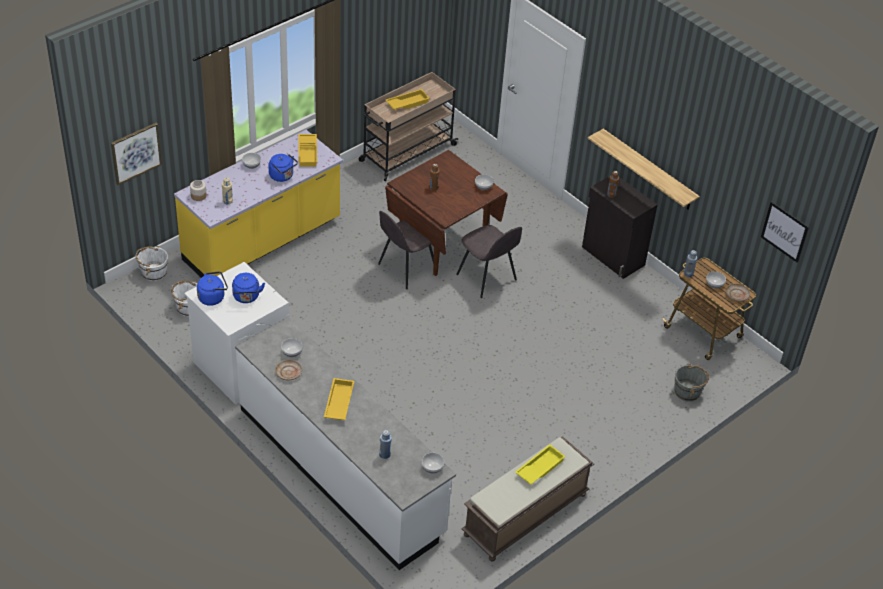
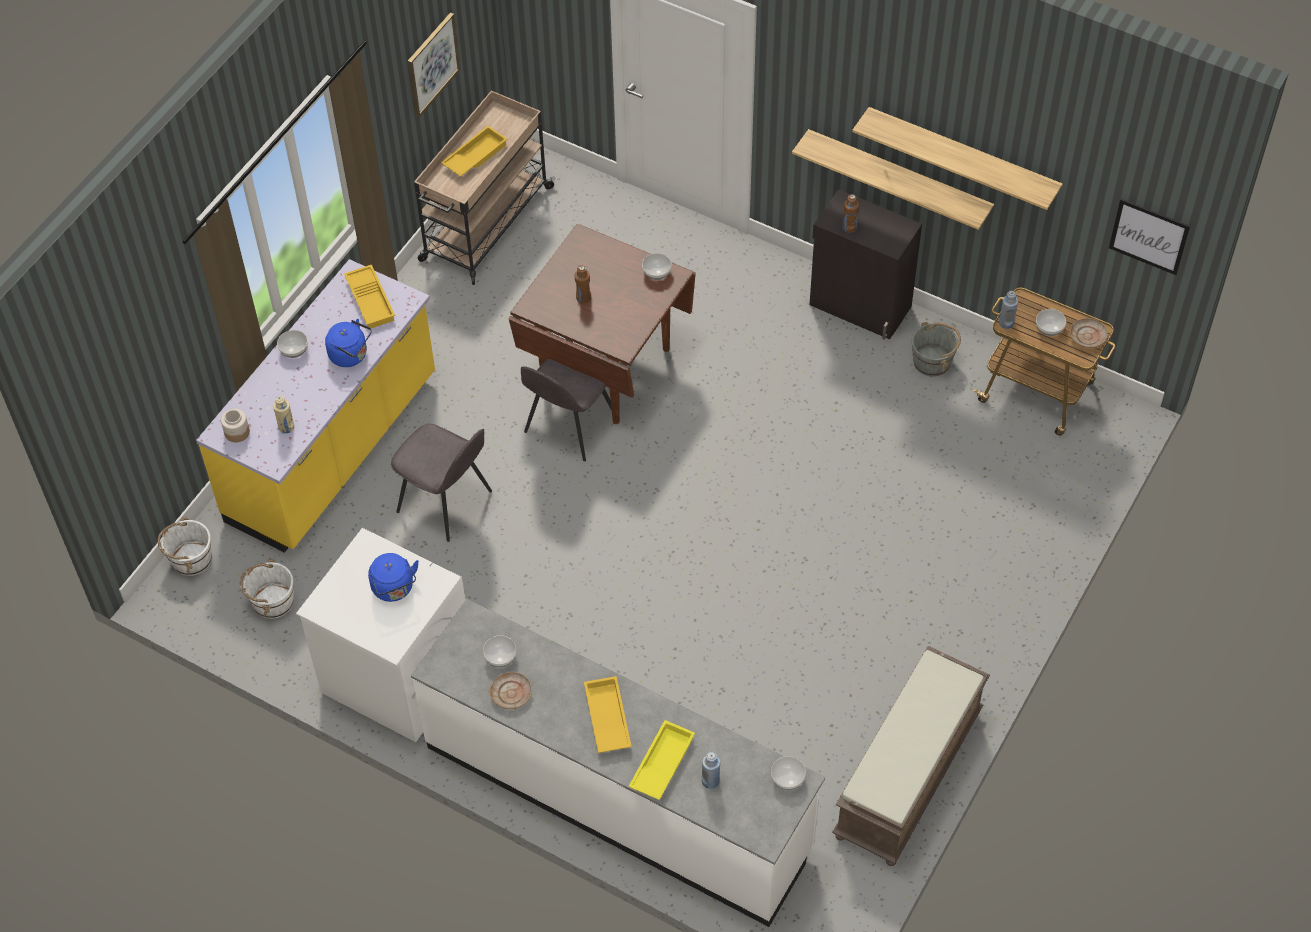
camera: 15 degrees left, 10 degrees up
picture [111,123,162,185] -> picture moved to [408,12,461,118]
blue kettle [197,272,228,306] -> none
grey chair [456,225,522,298] -> grey chair moved to [391,424,492,542]
yellow tray [515,444,566,485] -> yellow tray moved to [629,720,695,800]
grey bucket [674,363,709,401] -> grey bucket moved to [912,322,961,377]
none -> shelf [852,107,1063,210]

